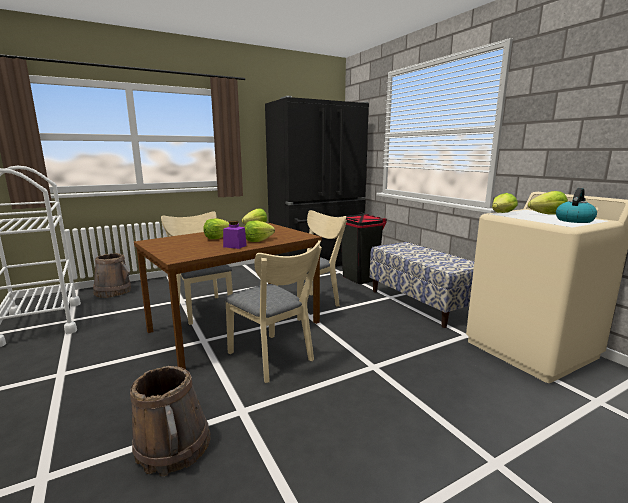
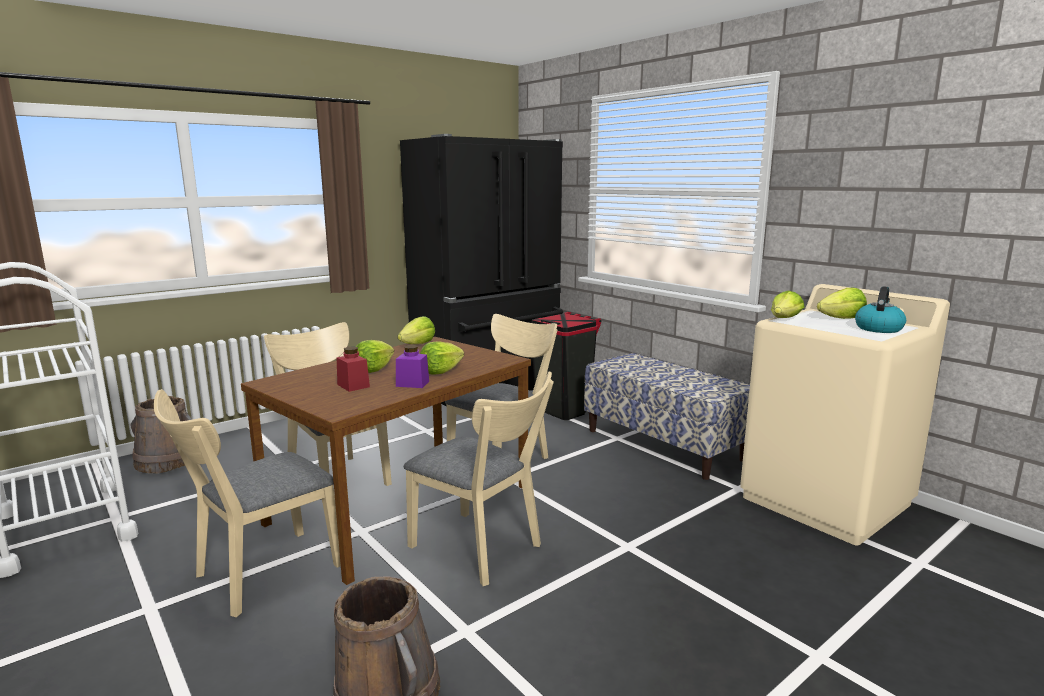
camera: 10 degrees left, 0 degrees up
none -> beige chair [154,389,341,617]
none -> red jar [336,346,370,392]

